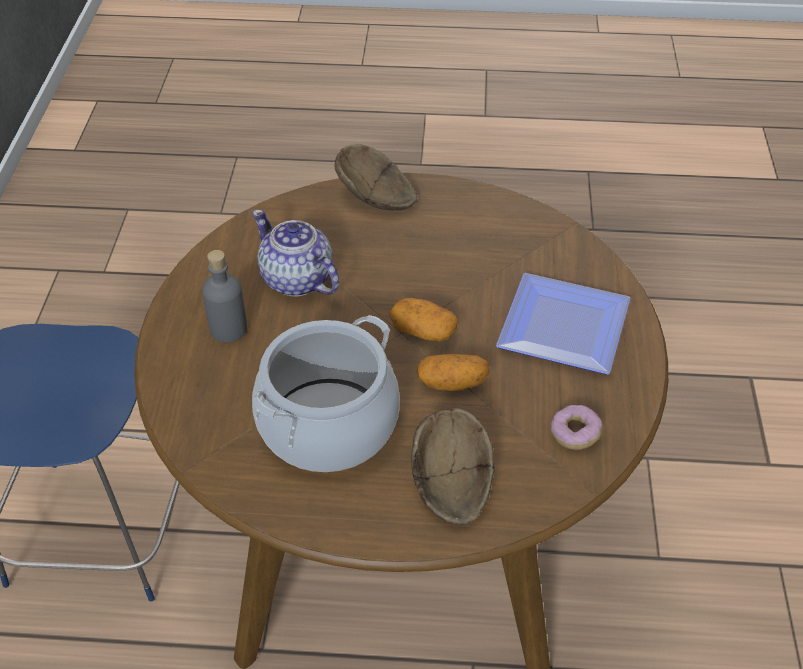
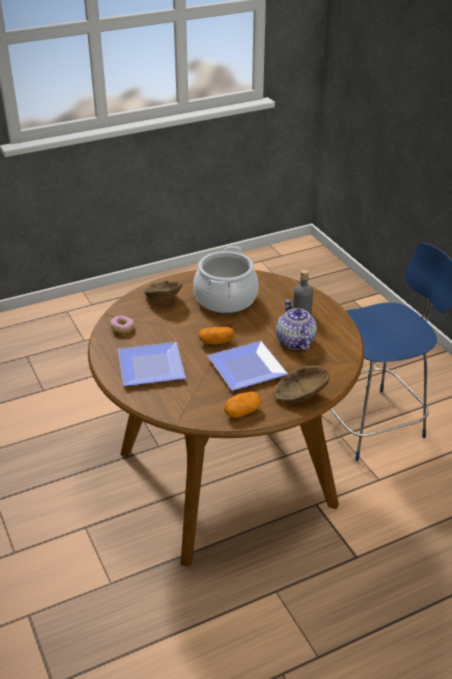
camera: 150 degrees right, 10 degrees down
teapot [252,210,339,296] -> teapot turned 120 degrees counterclockwise [276,300,317,351]
potato [417,354,490,391] -> potato moved to [224,392,261,418]
none -> plate [207,341,288,391]

